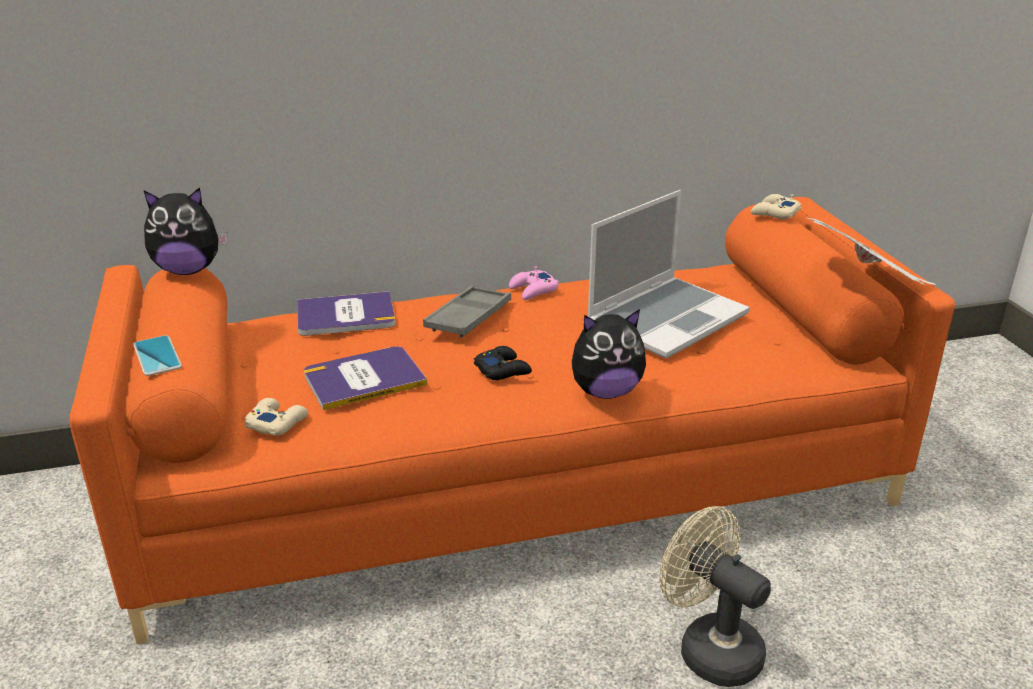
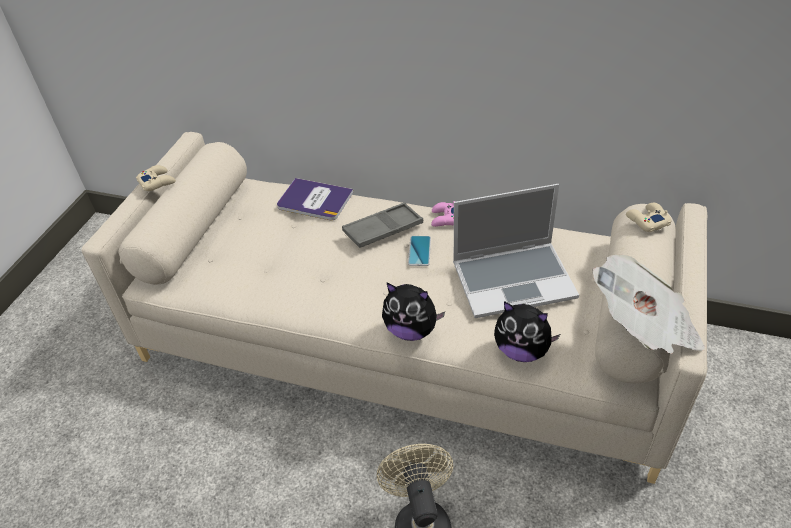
camera: 35 degrees right, 15 degrees up
orange sofa [69,197,955,644] -> beige sofa [81,132,707,484]
phone [133,335,182,376] -> phone moved to [408,236,431,266]
plush toy [144,187,227,275] -> plush toy moved to [494,301,560,362]
beige game controller [244,398,308,436] -> beige game controller moved to [136,165,176,191]
book [304,346,427,410] -> none
black game controller [474,346,532,380] -> none

